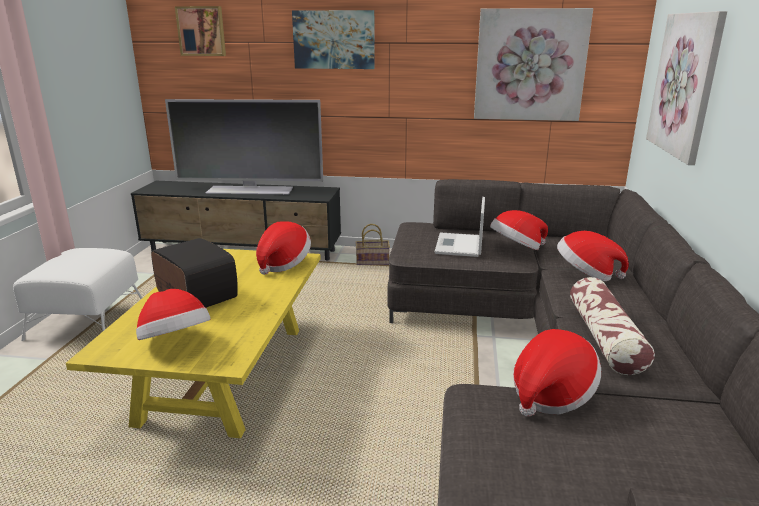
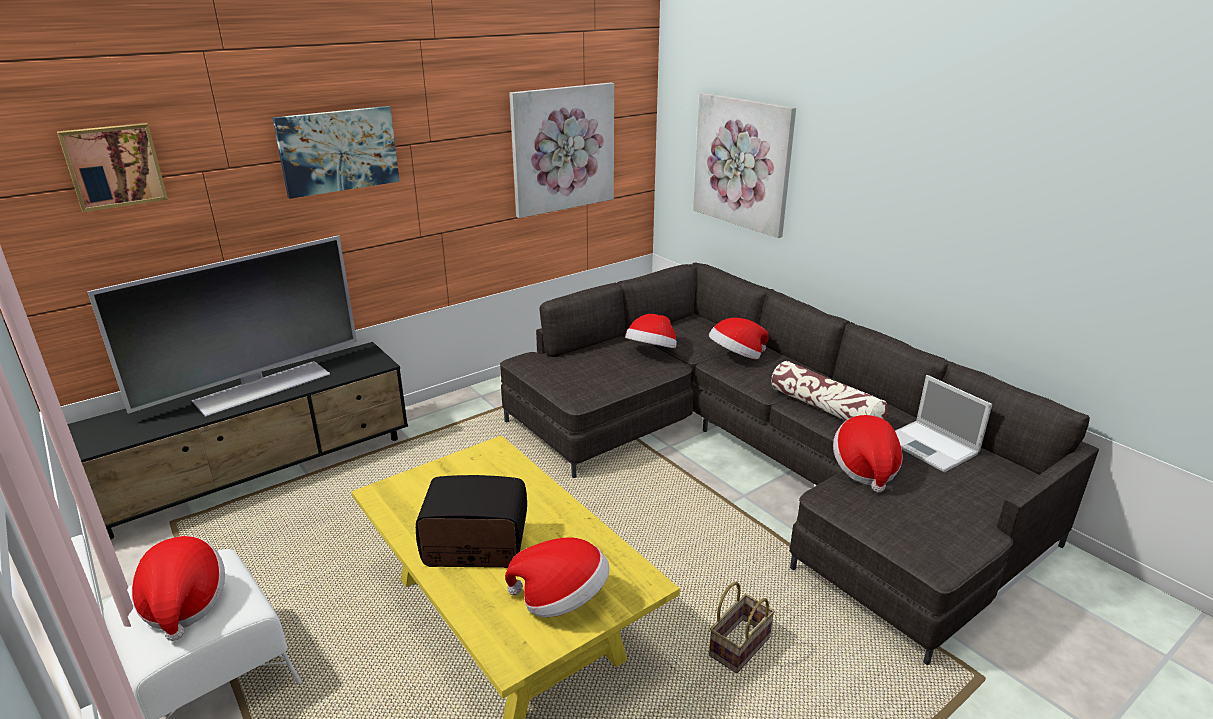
camera: 45 degrees left, 5 degrees up
hat [256,221,311,275] -> hat moved to [132,536,225,641]
basket [356,224,390,265] -> basket moved to [709,582,775,673]
laptop [434,197,485,257] -> laptop moved to [895,375,992,473]

